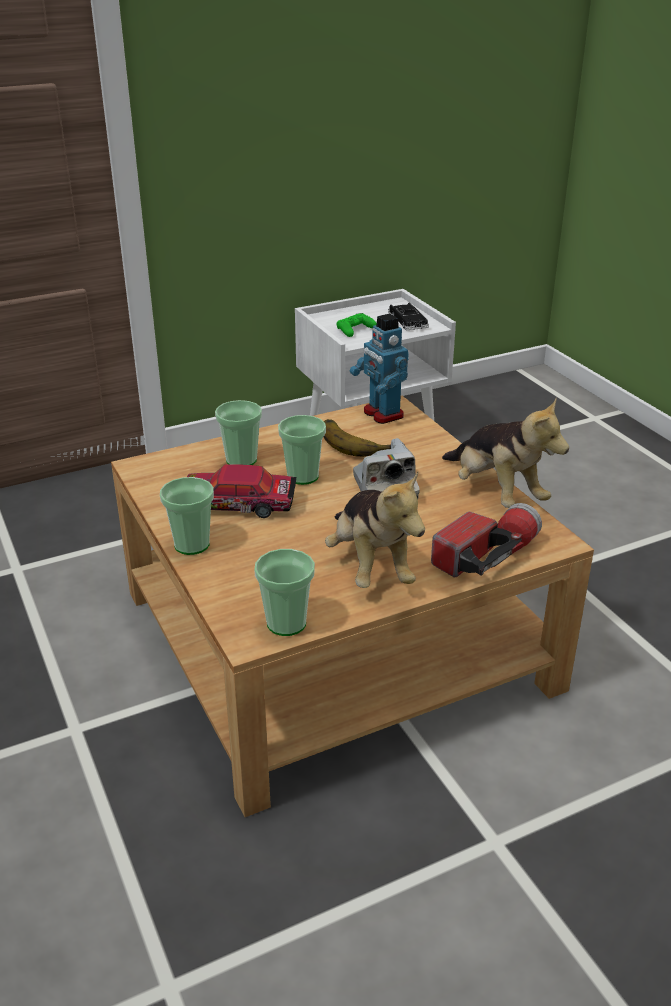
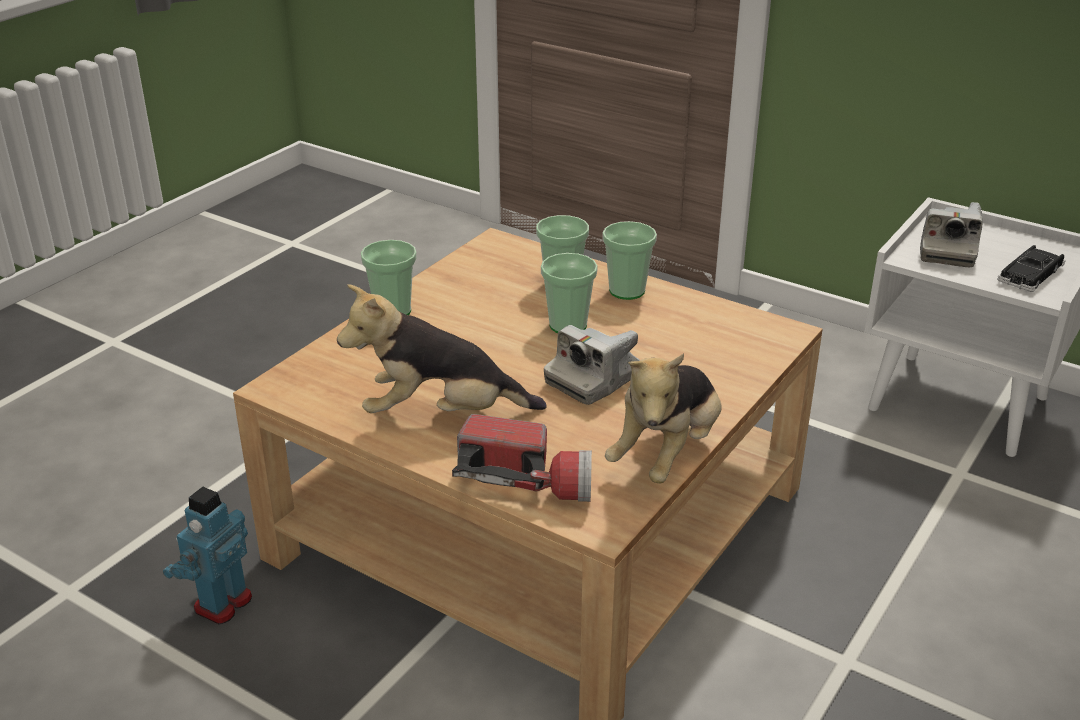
camera: 60 degrees right, 0 degrees up
toy car [187,464,296,518] -> none
cup [254,549,315,636] -> cup moved to [602,221,657,300]
banana [324,419,391,457] -> none
plush toy [325,472,425,588] -> plush toy turned 45 degrees clockwise [337,284,547,413]
green game controller [336,313,377,337] -> camera [920,202,983,267]
toy robot [350,313,409,424] -> toy robot moved to [163,487,252,625]

